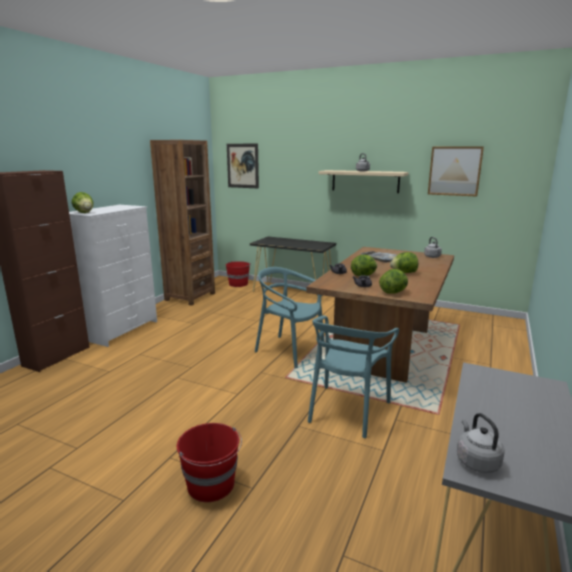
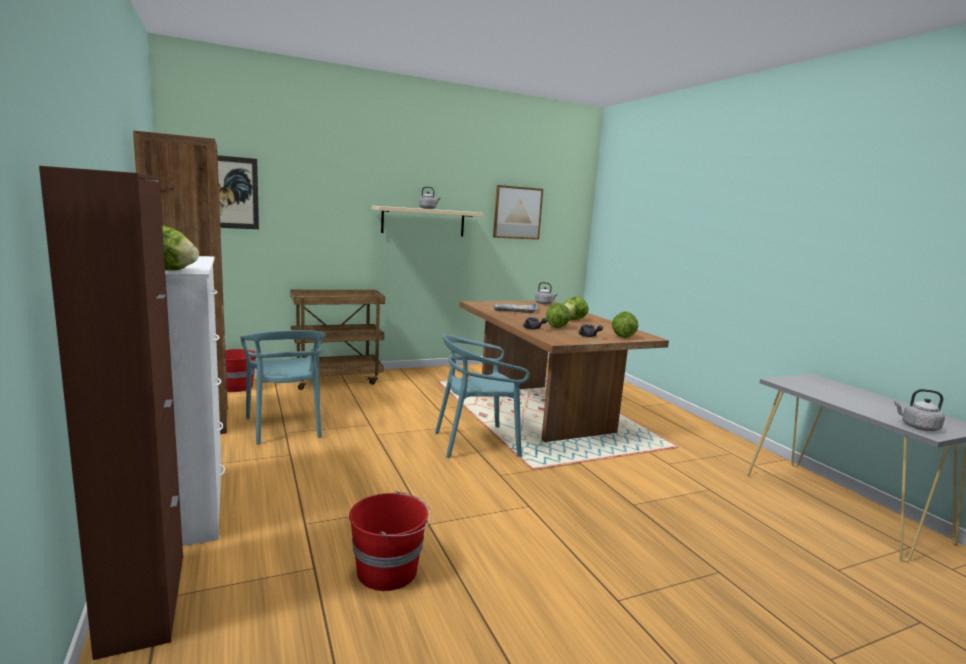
camera: 50 degrees left, 5 degrees down
red bucket [177,423,242,502] -> red bucket moved to [349,491,432,591]
black console table [250,237,336,302] -> brown cart [290,290,385,390]
turquoise chair [308,315,399,438] -> turquoise chair moved to [240,330,326,444]

